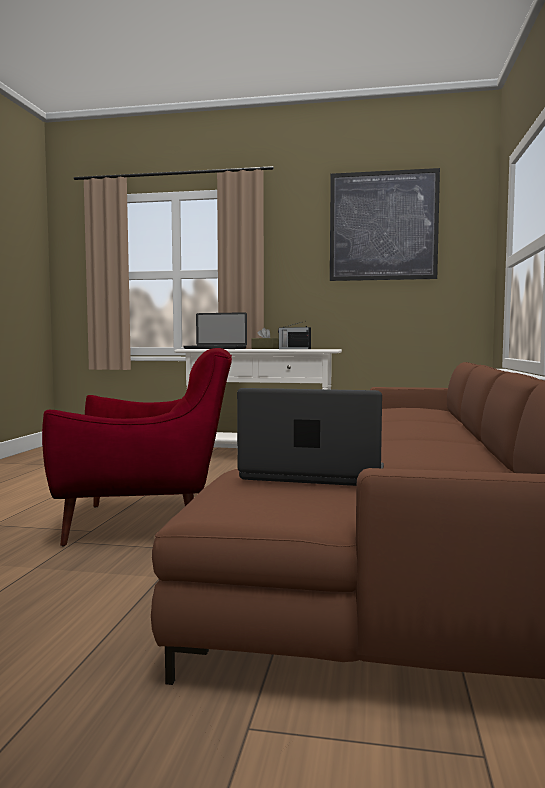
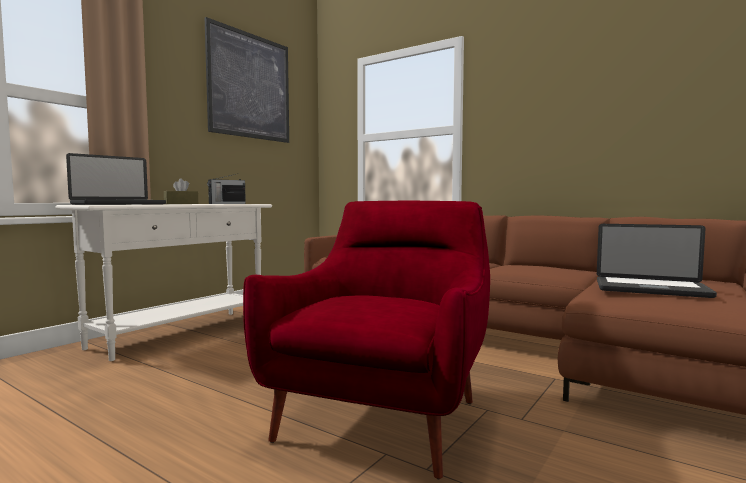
camera: 65 degrees left, 0 degrees up
laptop [237,388,384,486] -> laptop turned 105 degrees counterclockwise [597,224,717,298]

